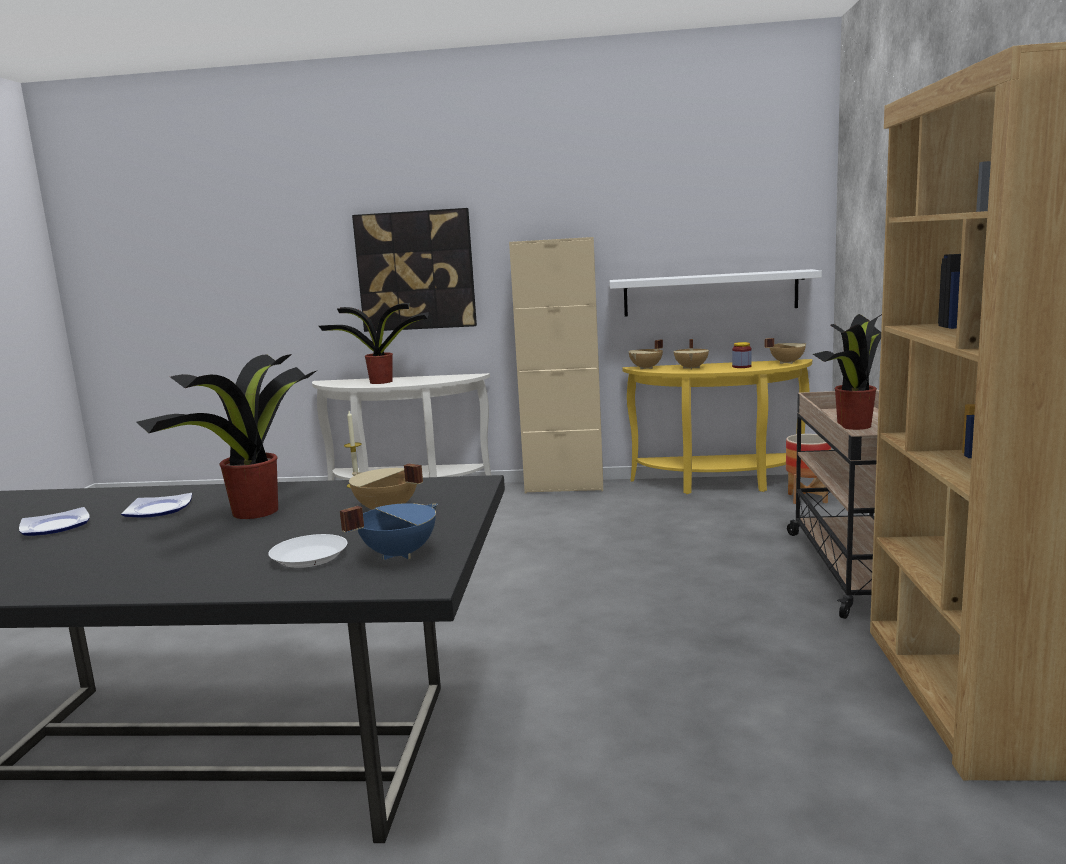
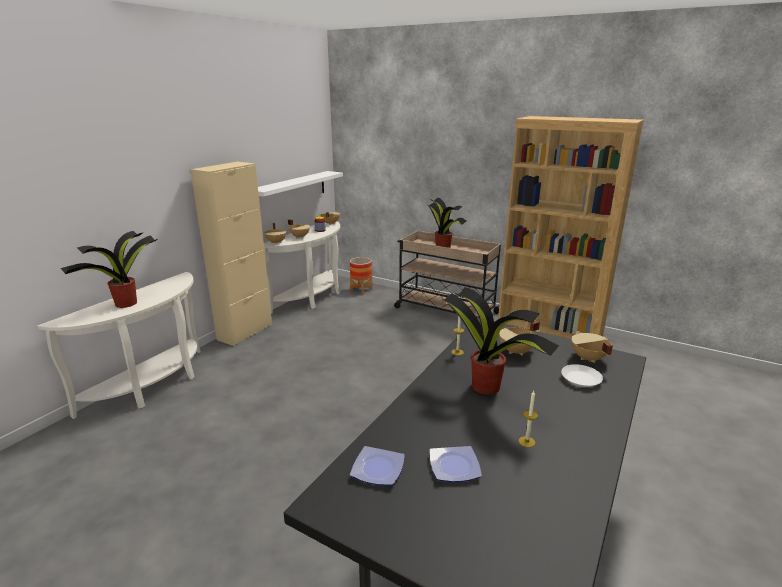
camera: 65 degrees left, 10 degrees up
plate [121,493,192,518] -> plate moved to [350,446,405,485]
blue cooking pot [340,503,438,560] -> beige cooking pot [572,331,613,363]
picture [352,208,477,332] -> none
yellow console table [623,359,812,494] -> white console table [264,221,340,314]
none -> candle [519,391,538,448]

